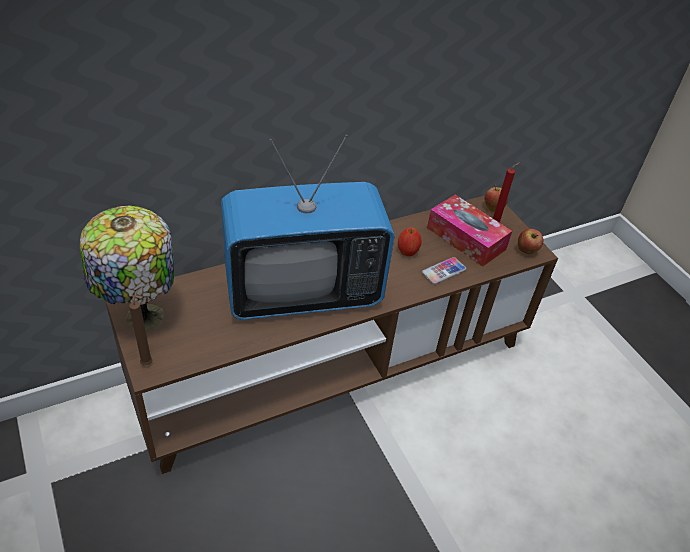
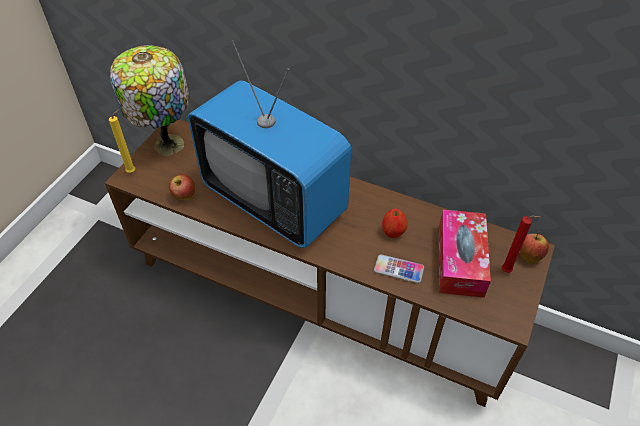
camera: 55 degrees right, 5 degrees up
brown candle [129,290,153,365] -> yellow candle [109,109,135,173]
apple [518,228,543,254] -> apple moved to [169,174,195,201]

